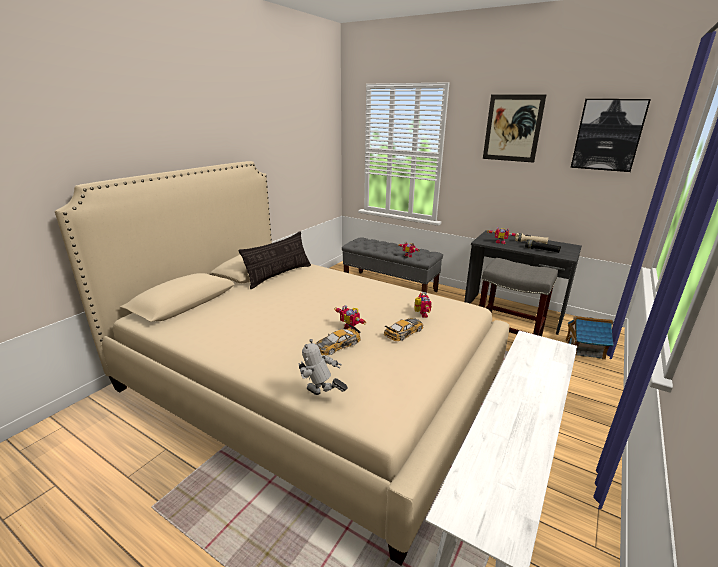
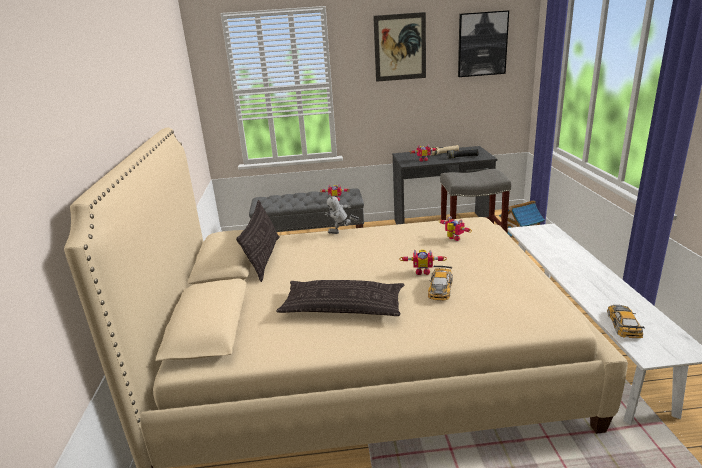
camera: 35 degrees left, 0 degrees up
toy robot [298,339,348,395] -> toy robot moved to [324,194,359,234]
toy car [384,318,423,341] -> toy car moved to [607,305,645,338]
none -> pillow [276,280,405,316]

